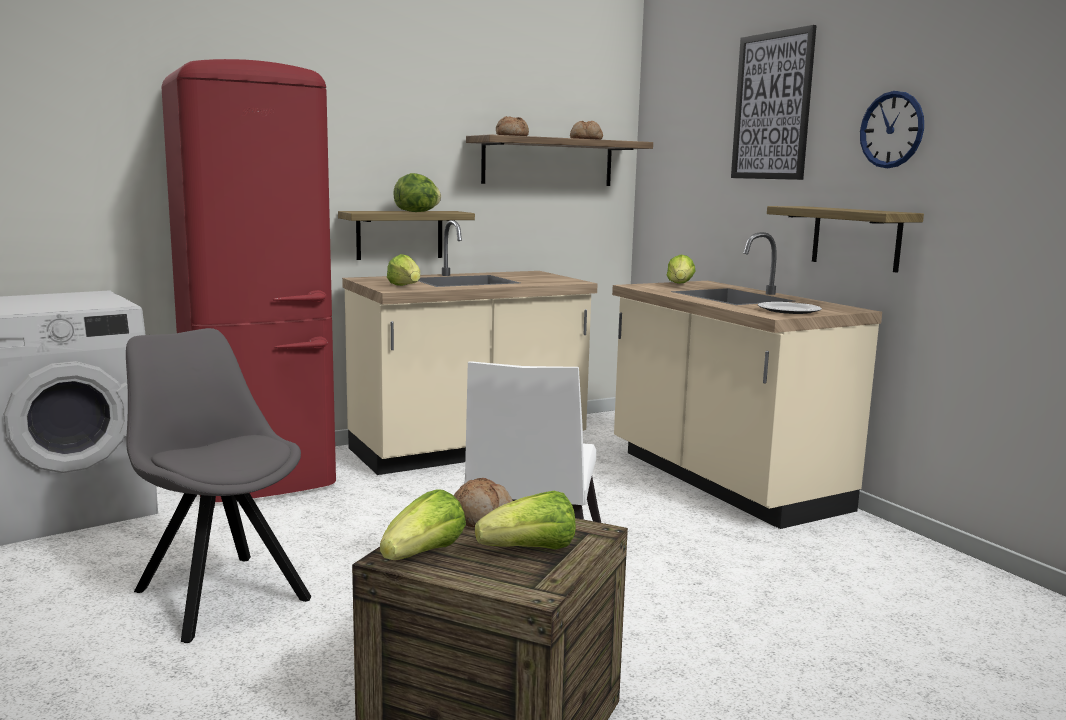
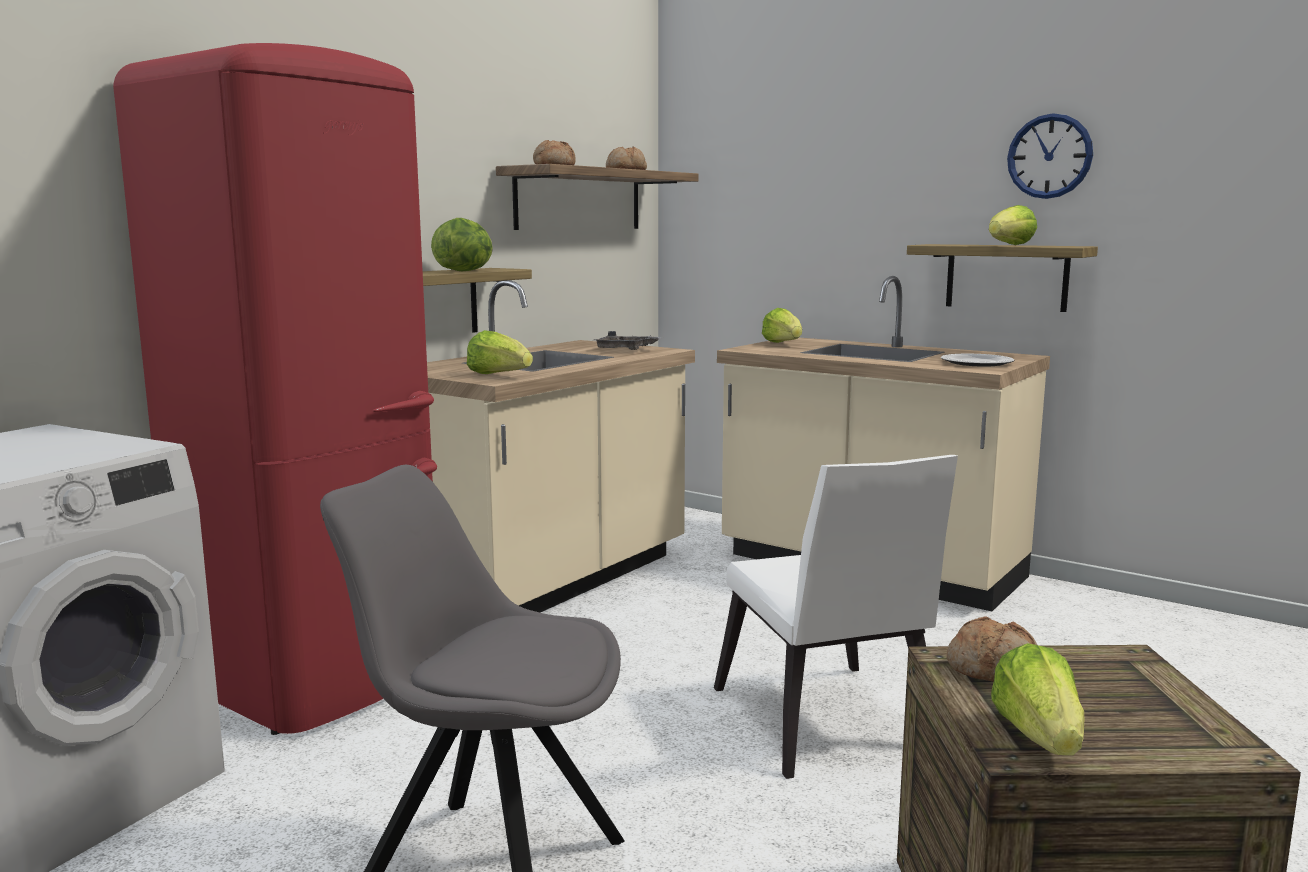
camera: 25 degrees left, 0 degrees up
lettuce [475,491,576,550] -> lettuce moved to [989,205,1037,245]
picture [731,25,817,180] -> none
none -> grey tray [594,331,663,350]

